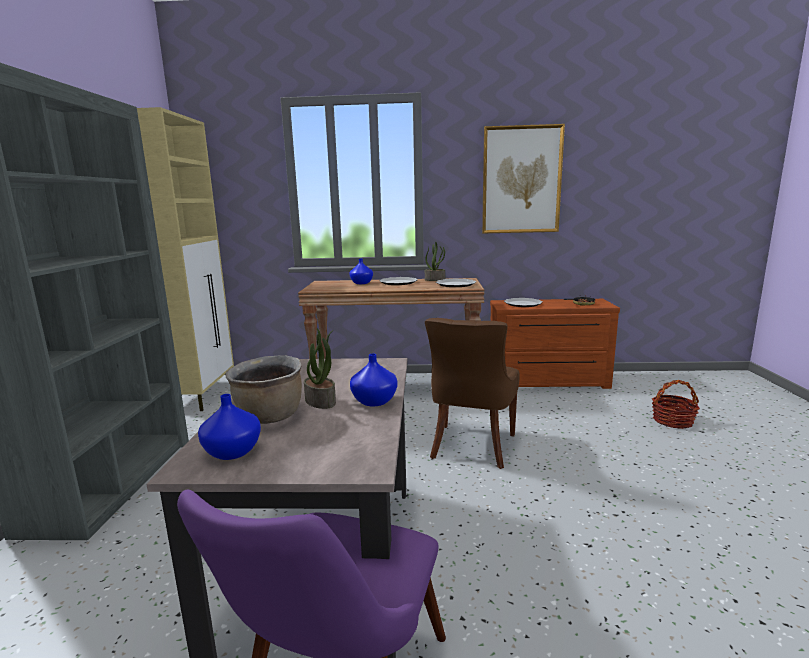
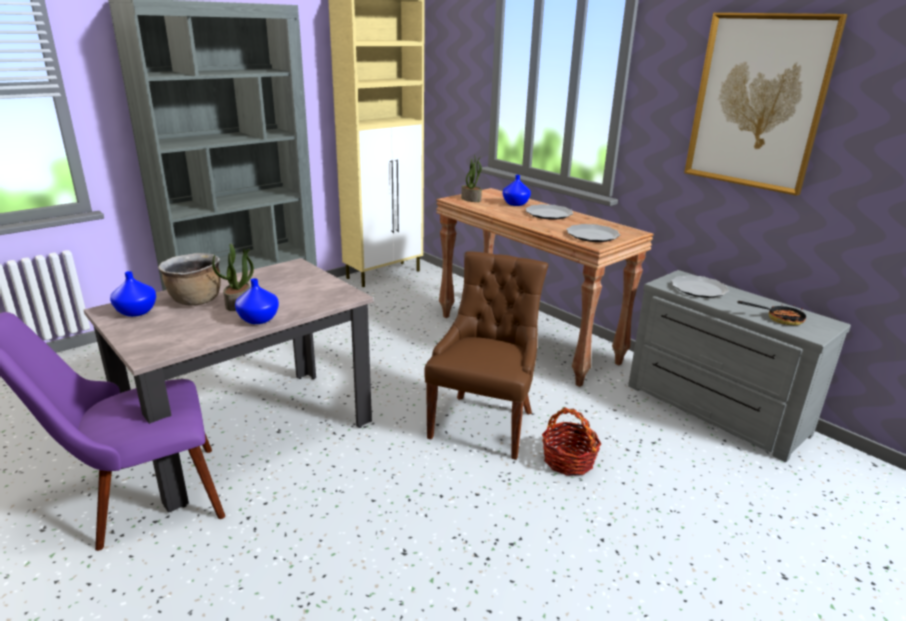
camera: 45 degrees right, 10 degrees up
potted plant [425,242,445,281] -> potted plant moved to [461,155,482,202]
brown chair [425,318,520,469] -> brown chair turned 135 degrees clockwise [425,251,548,460]
brown dresser [490,299,620,389] -> grey dresser [628,270,851,462]
basket [652,380,700,429] -> basket moved to [542,407,601,476]

